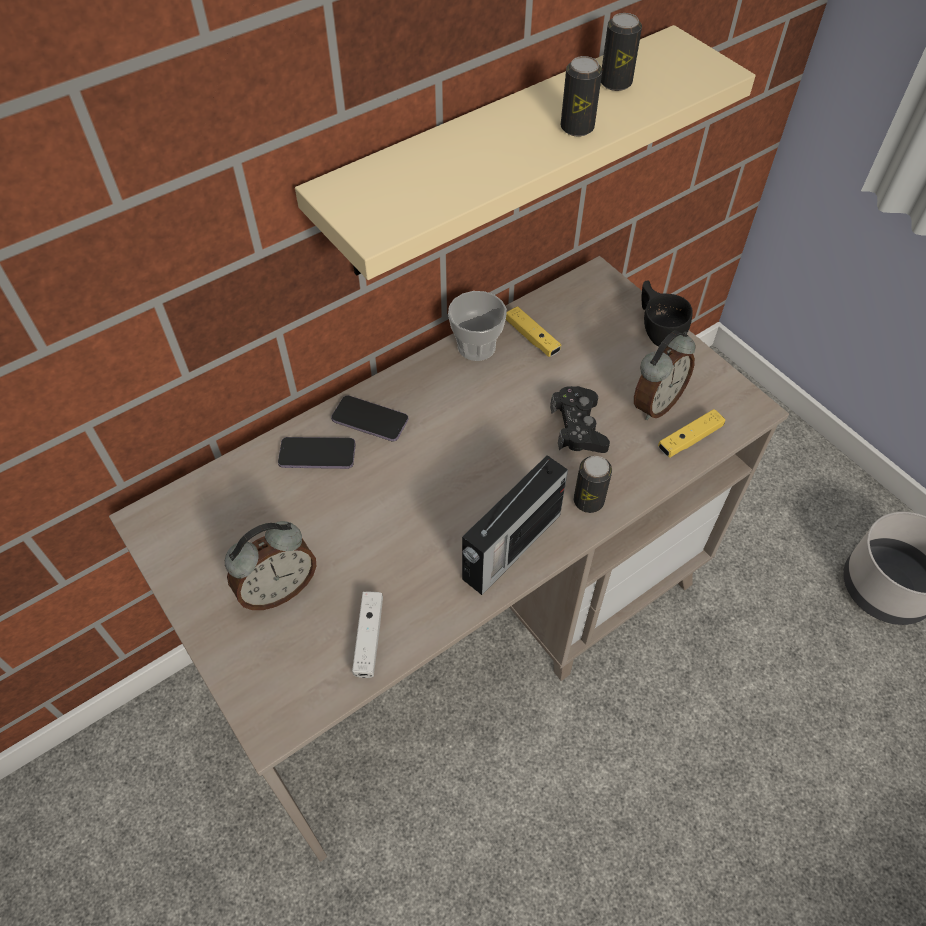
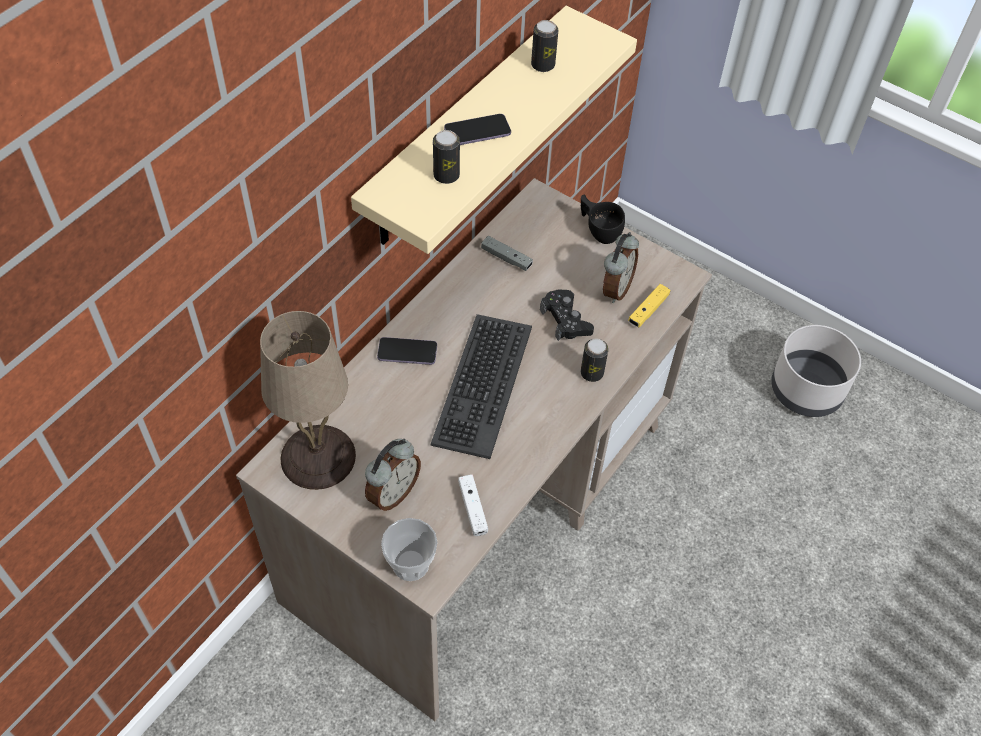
camera: 20 degrees left, 0 degrees up
phone [278,437,356,469] -> phone moved to [444,114,511,145]
cup [448,291,507,361] -> cup moved to [381,518,438,581]
radio [462,455,568,595] -> none
yellow game controller [506,306,561,357] -> grey game controller [481,236,533,271]
can [561,56,602,136] -> can moved to [433,130,460,184]
none -> beige table lamp [260,311,356,490]
none -> keyboard [431,314,532,459]

